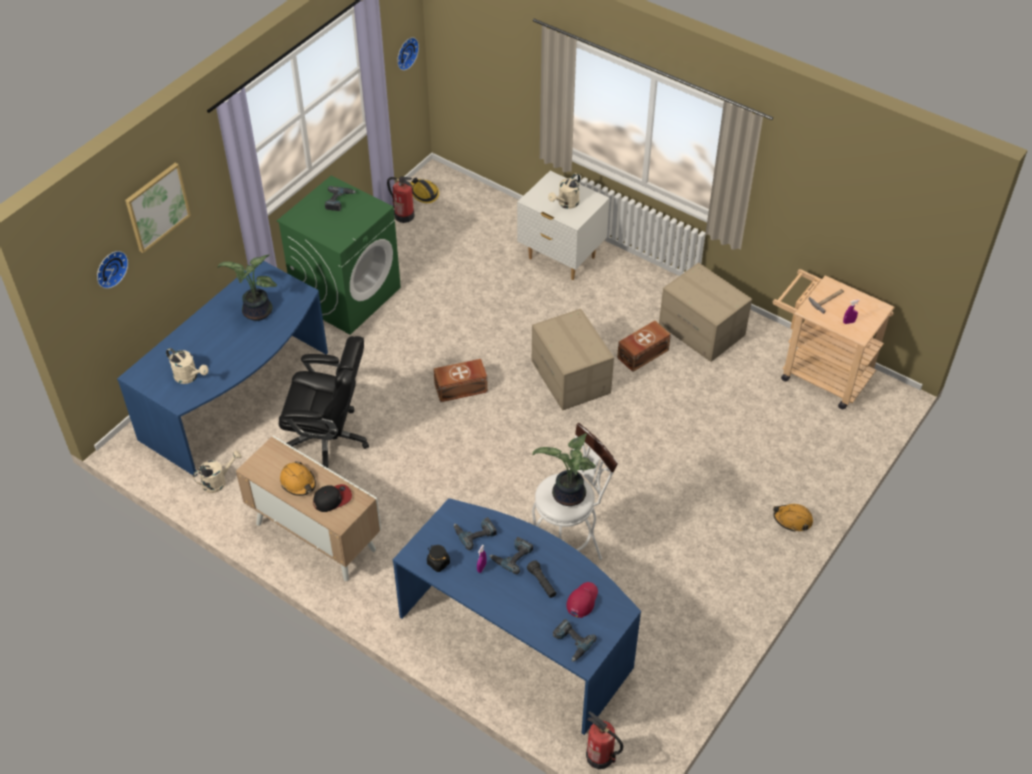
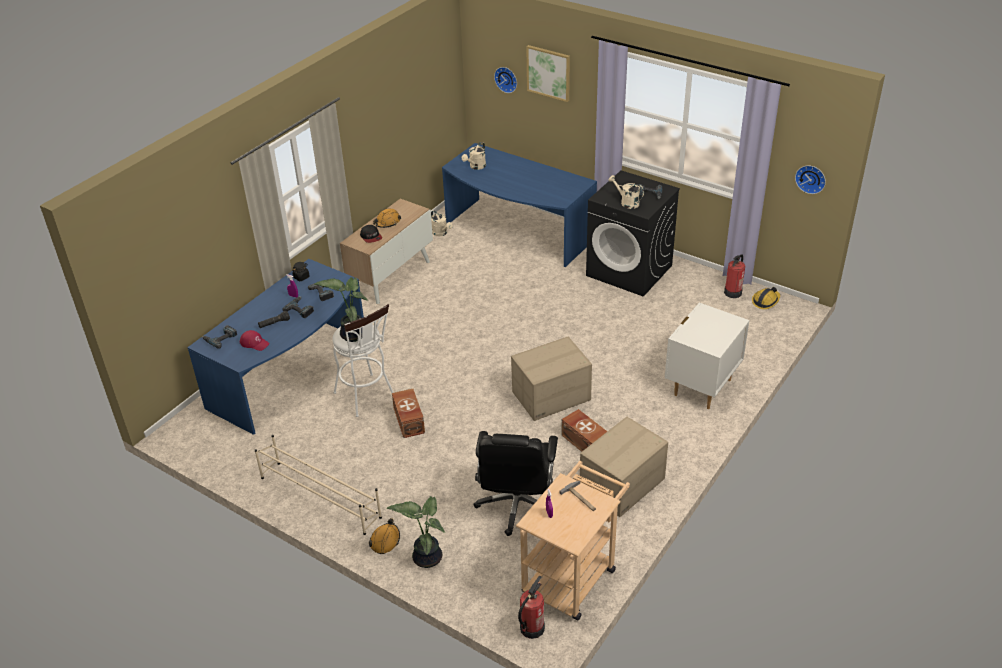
camera: 90 degrees right, 10 degrees down
potted plant [218,254,277,321] -> potted plant moved to [387,496,445,568]
green washing machine [277,176,401,335] -> black washing machine [586,170,680,297]
black office chair [279,336,369,468] -> black office chair moved to [473,431,558,536]
brown storage box [434,359,488,402] -> brown storage box moved to [392,389,425,438]
beige watering can [548,173,580,209] -> beige watering can moved to [608,175,644,209]
fire extinguisher [586,711,623,769] -> fire extinguisher moved to [518,576,545,639]
none -> beige shoe rack [255,435,382,535]

